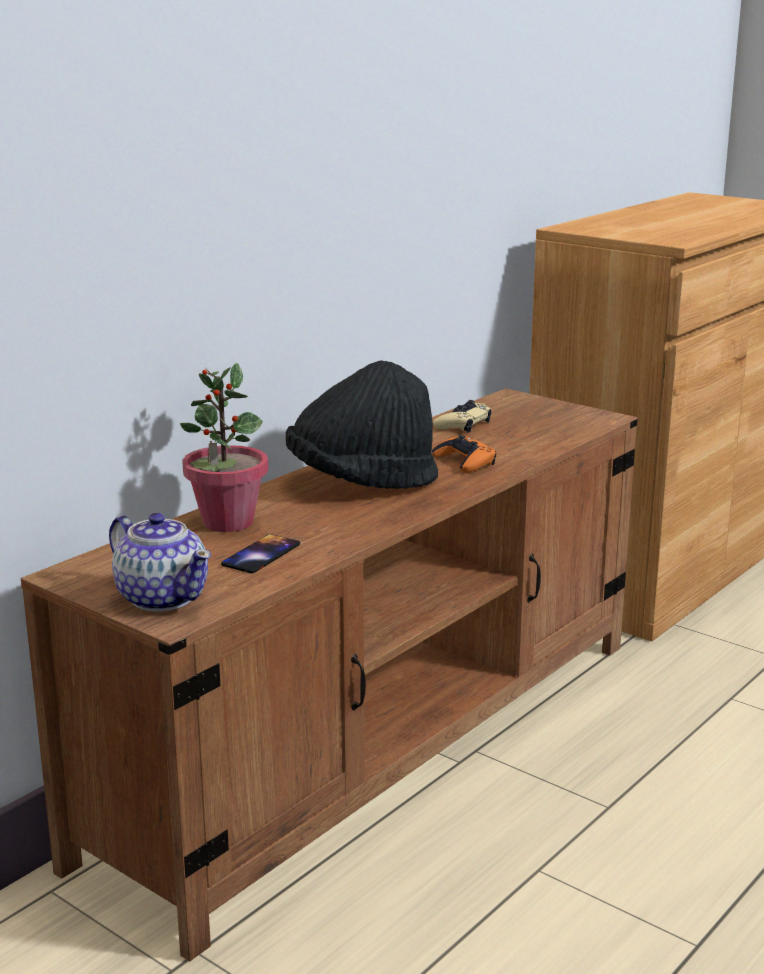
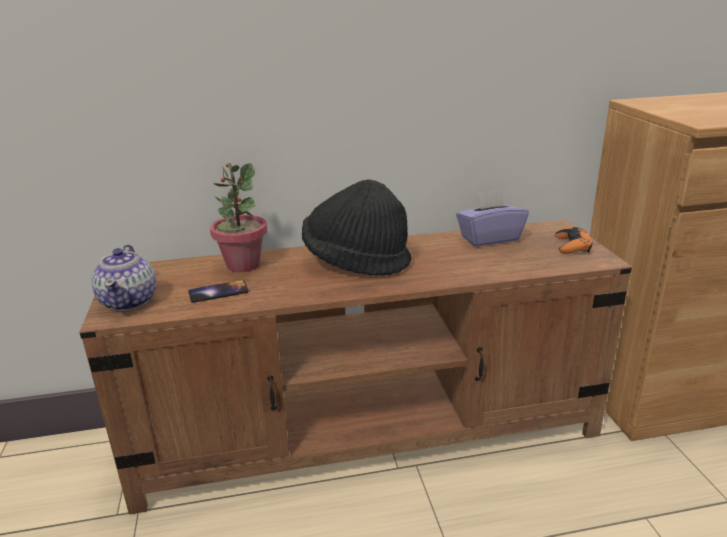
camera: 40 degrees right, 5 degrees up
orange game controller [432,435,496,473] -> orange game controller moved to [555,227,592,254]
beige game controller [433,400,491,433] -> purple tissue box [456,190,529,247]

